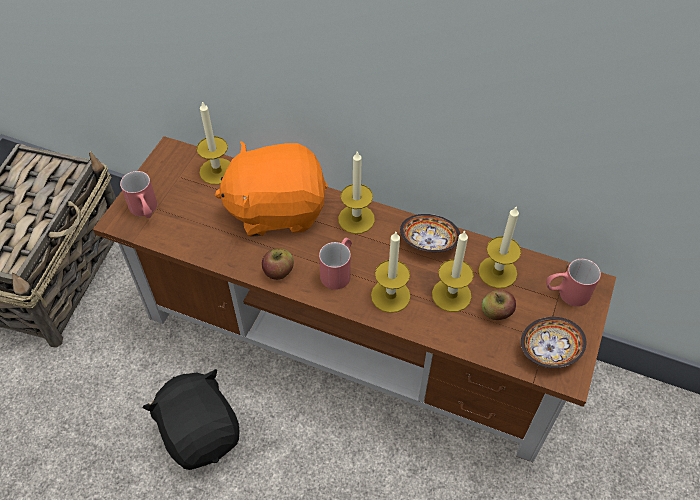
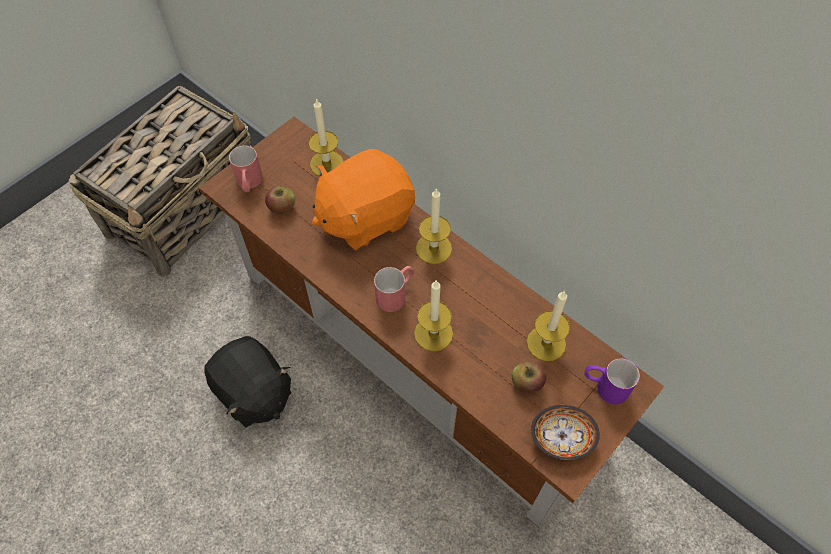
camera: 20 degrees right, 5 degrees up
black plush toy [142,369,240,470] -> black plush toy turned 150 degrees clockwise [204,336,291,427]
orange plush toy [214,141,328,237] -> orange plush toy turned 45 degrees counterclockwise [312,149,415,251]
apple [262,248,294,280] -> apple moved to [265,186,295,214]
bowl [400,214,460,252] -> none
candle [432,230,474,312] -> none
red mug [546,259,601,307] -> purple mug [584,358,640,404]

